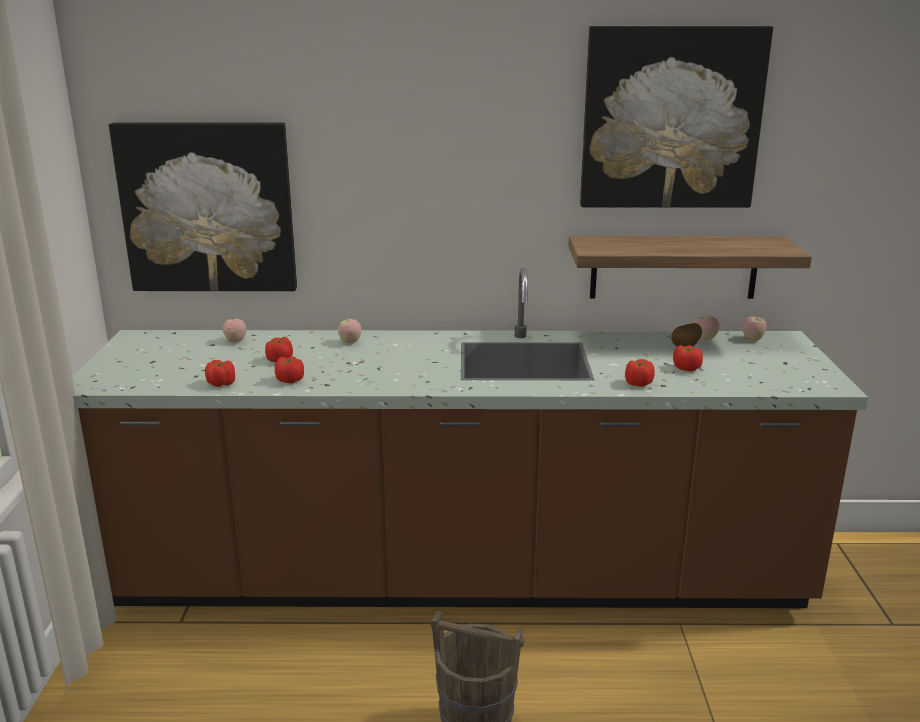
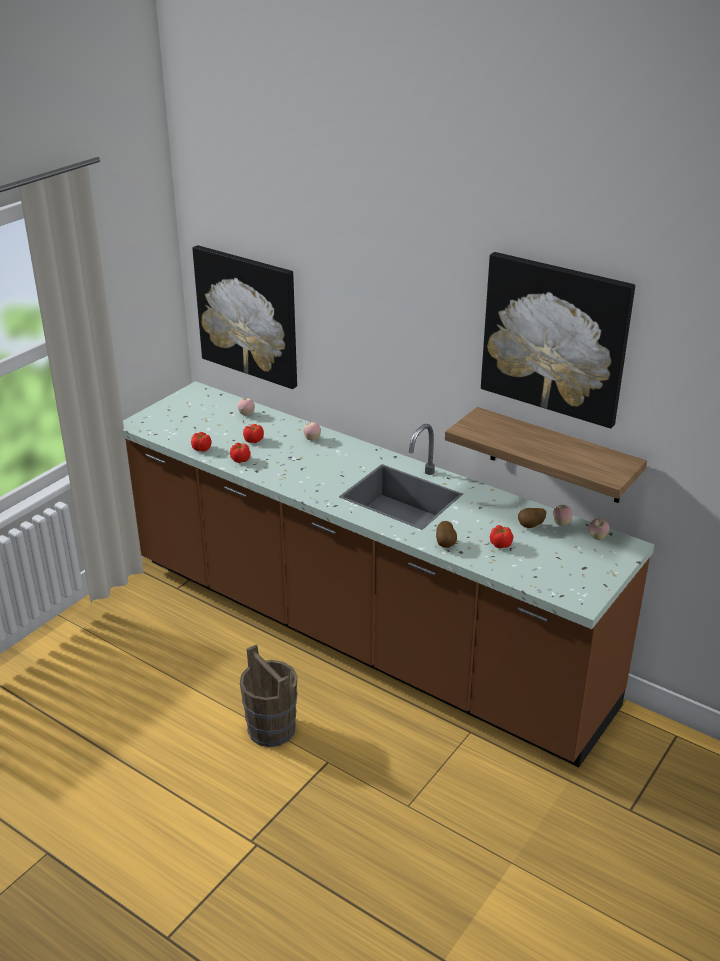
camera: 35 degrees right, 10 degrees up
tomato [625,359,655,387] -> potato [436,521,457,548]

